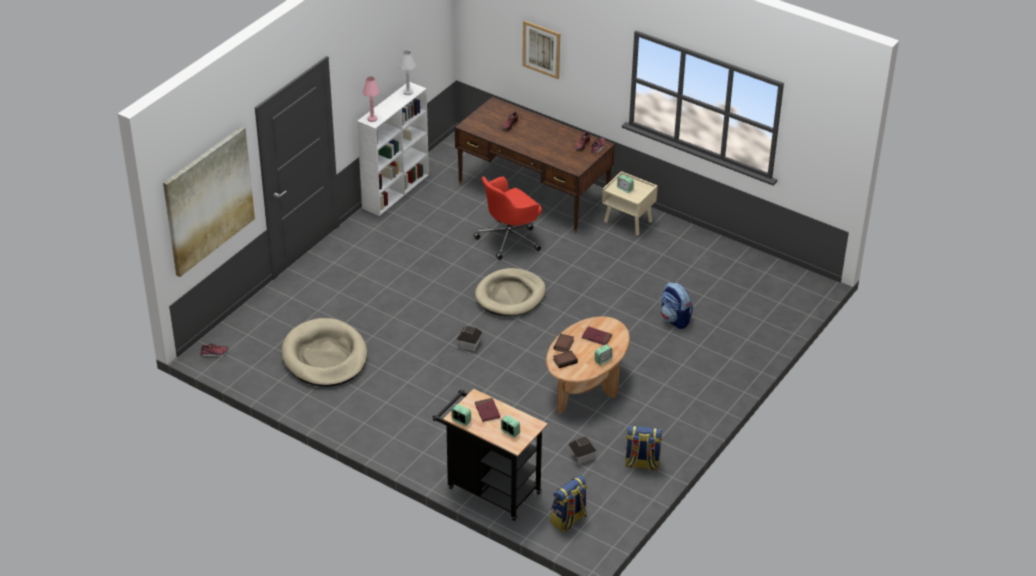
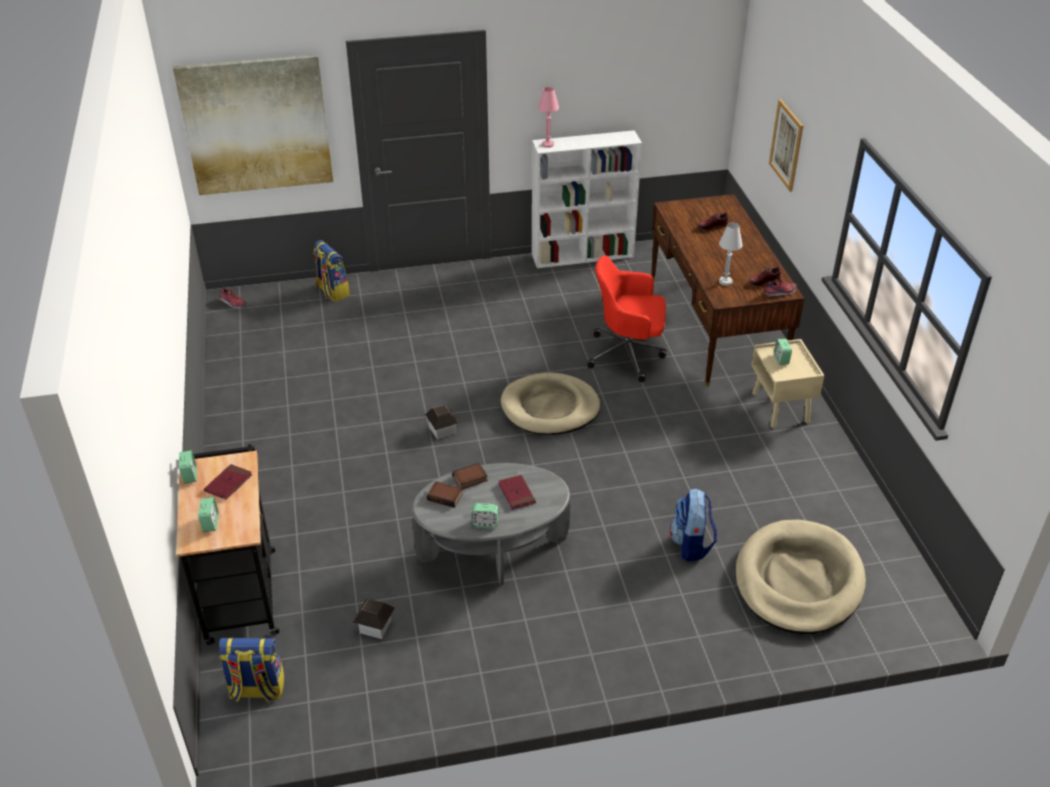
camera: 45 degrees right, 0 degrees up
beige dog bed [281,318,367,387] -> beige dog bed moved to [735,520,866,634]
white table lamp [399,50,416,95] -> white table lamp moved to [719,223,743,286]
brown coffee table [546,316,630,414] -> grey coffee table [412,463,570,585]
backpack [625,425,662,471] -> backpack moved to [313,240,350,302]

